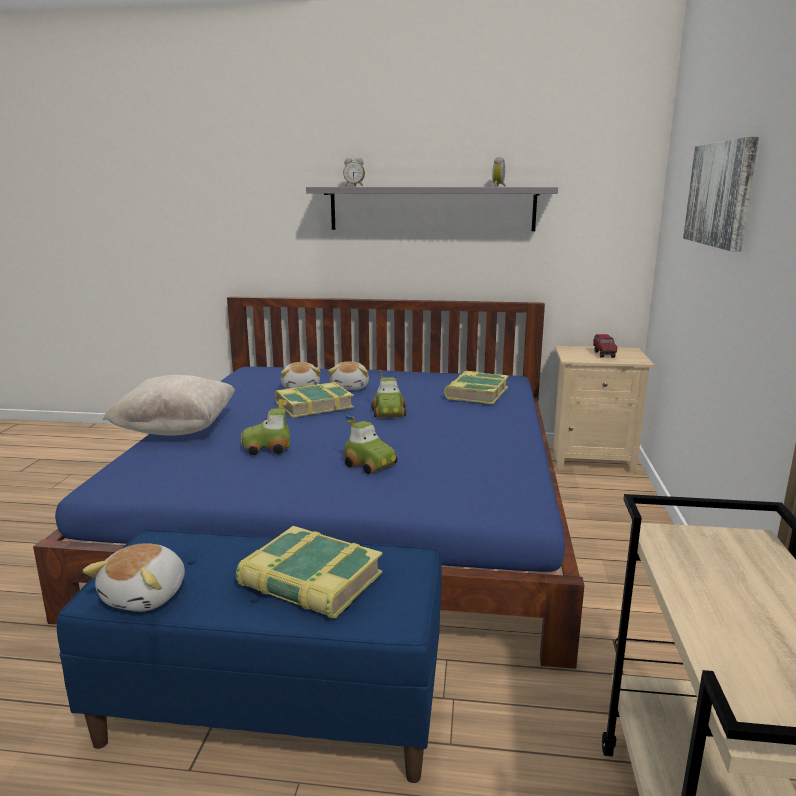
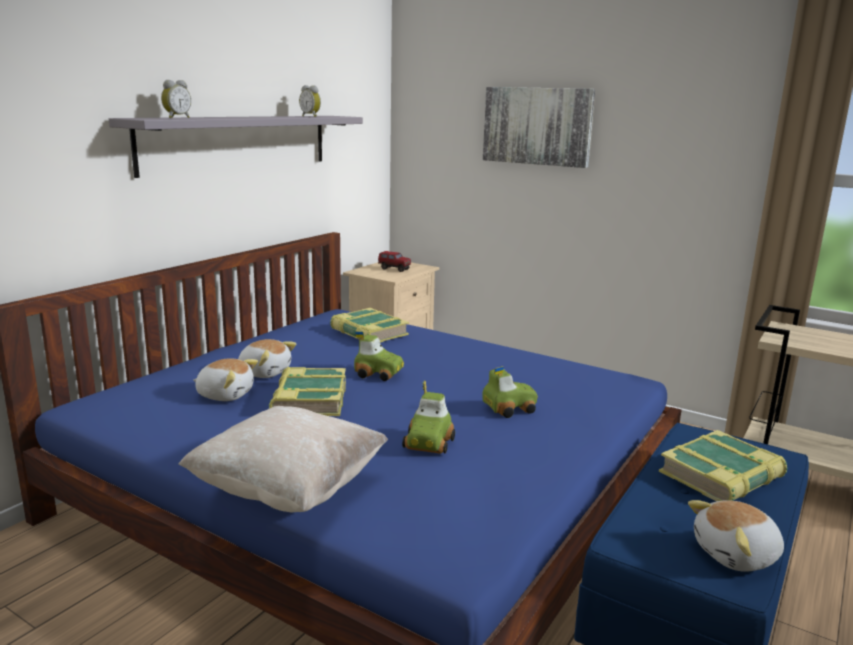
camera: 65 degrees left, 0 degrees up
plush toy [83,543,185,612] -> plush toy turned 120 degrees clockwise [688,500,784,572]

